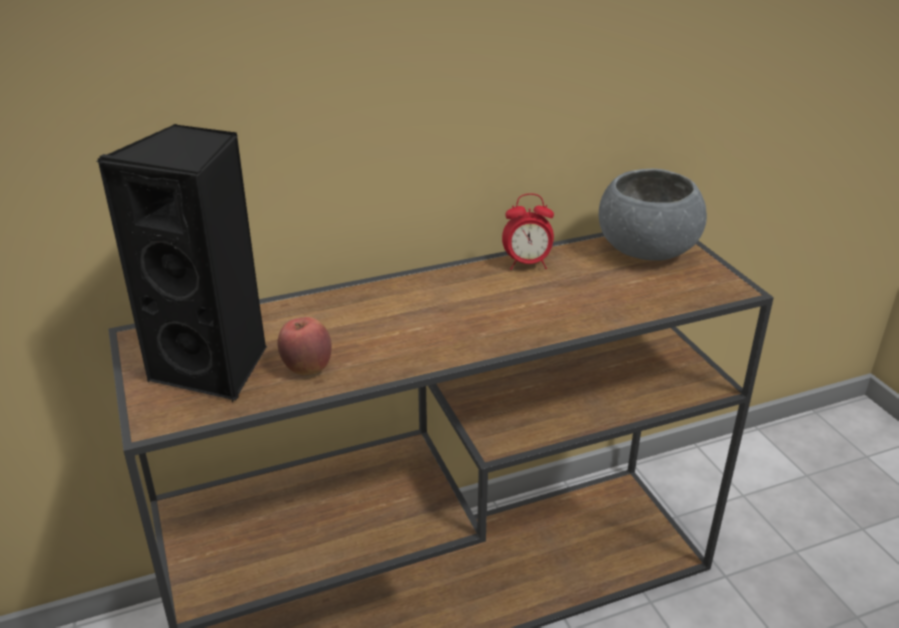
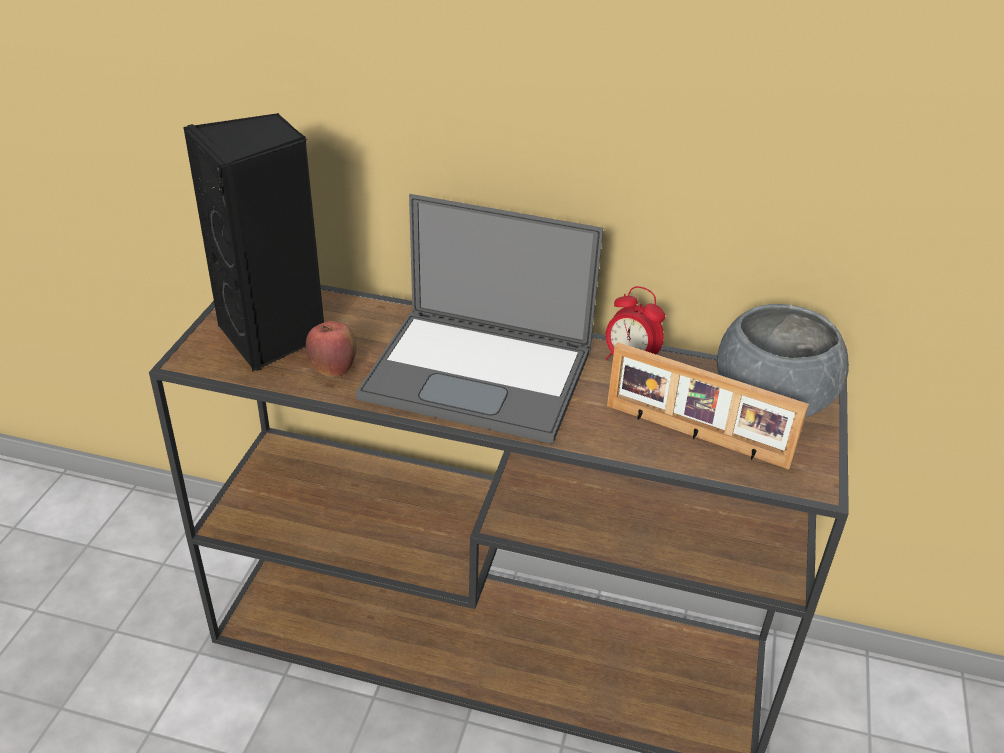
camera: 35 degrees right, 5 degrees up
none -> laptop [356,194,603,444]
none -> picture frame [607,342,809,470]

